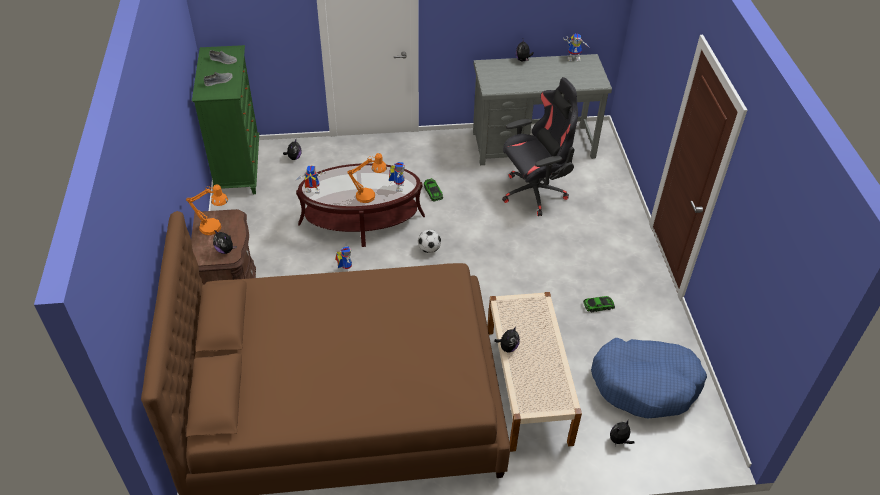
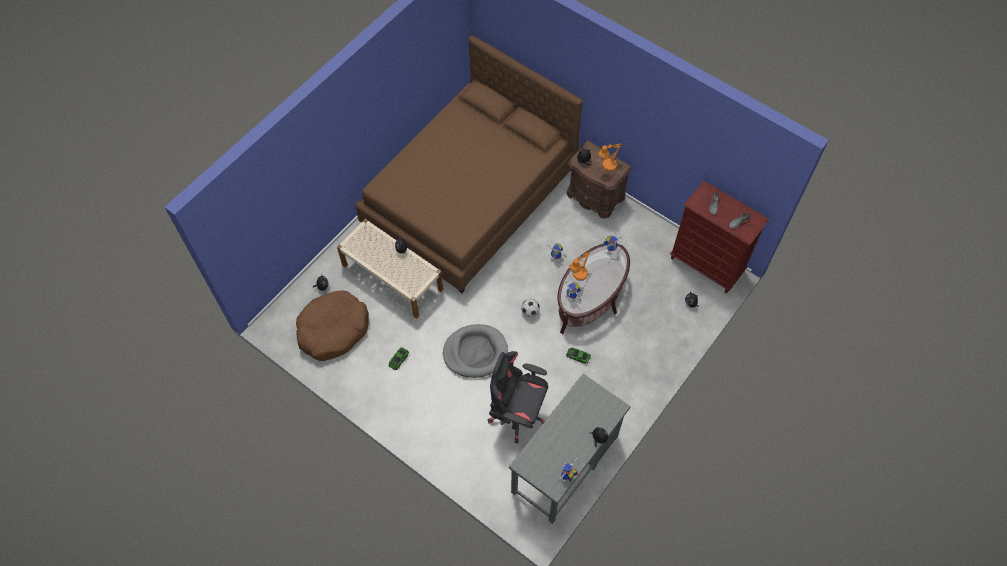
camera: 135 degrees right, 15 degrees up
green dresser [192,45,259,194] -> red dresser [670,181,769,294]
black office chair [502,77,578,216] -> black office chair turned 90 degrees clockwise [488,351,548,443]
blue dog bed [591,338,707,418] -> brown dog bed [296,290,369,361]
none -> grey dog bed [443,324,508,378]

